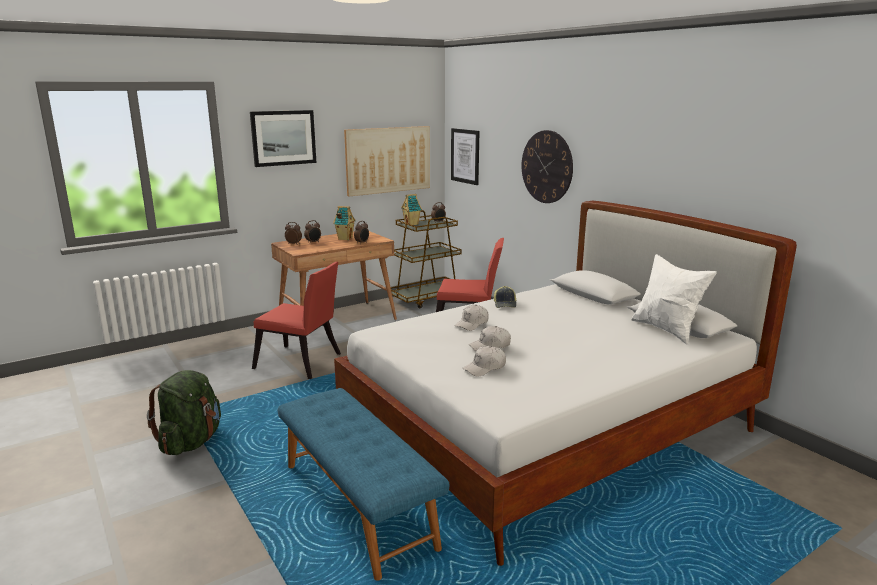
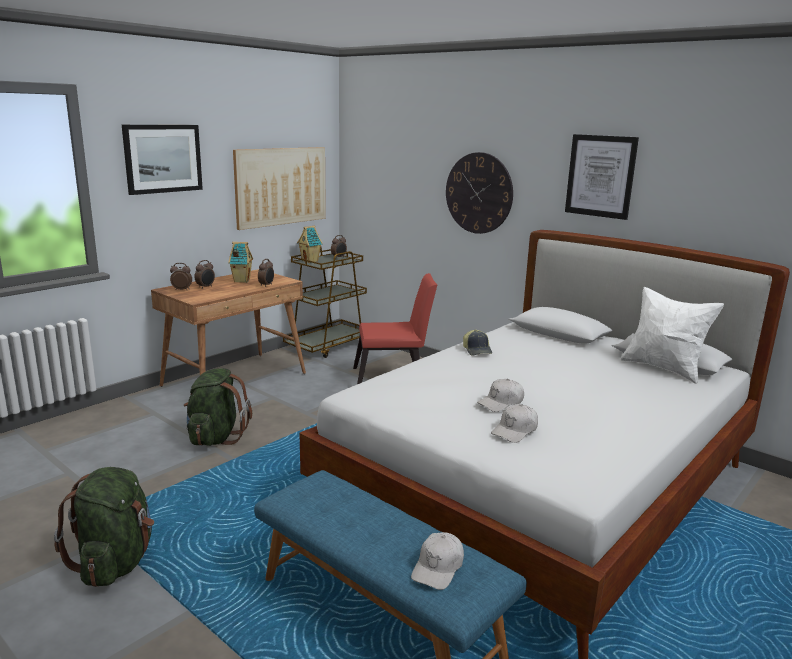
camera: 15 degrees left, 0 degrees up
red chair [252,262,341,379] -> green backpack [184,368,252,446]
picture [451,128,480,185] -> picture moved to [565,134,639,220]
white cap [454,305,489,331] -> white cap moved to [411,532,464,590]

